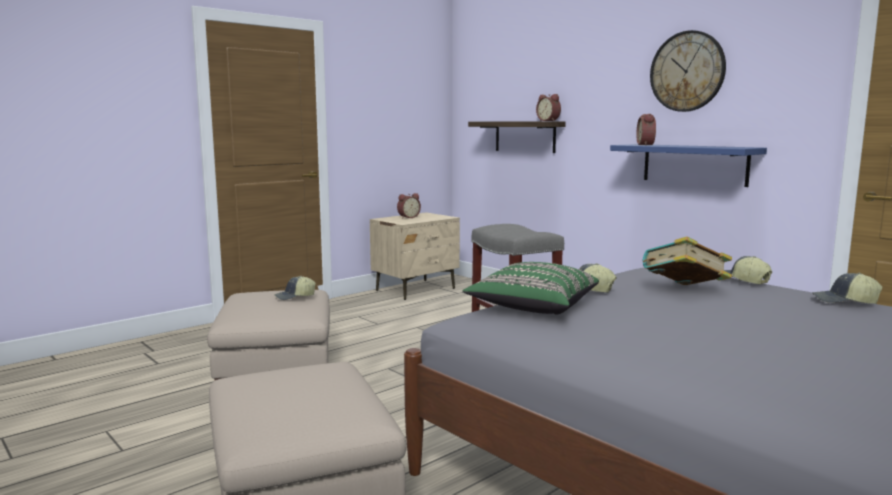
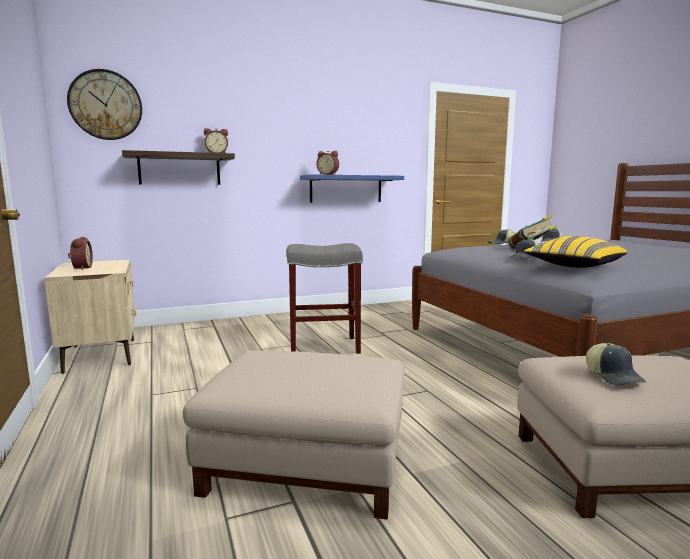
camera: 70 degrees left, 0 degrees up
cap [274,276,316,300] -> cap moved to [586,343,646,386]
green pillow [462,262,599,315] -> yellow pillow [524,236,627,268]
wall clock [650,30,726,112] -> wall clock moved to [67,69,142,140]

